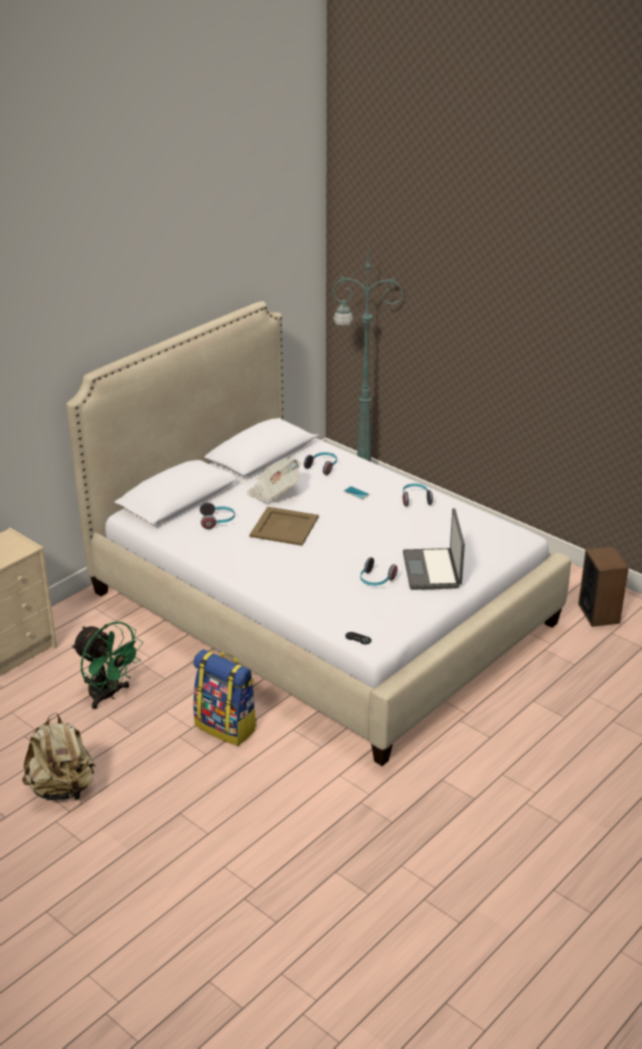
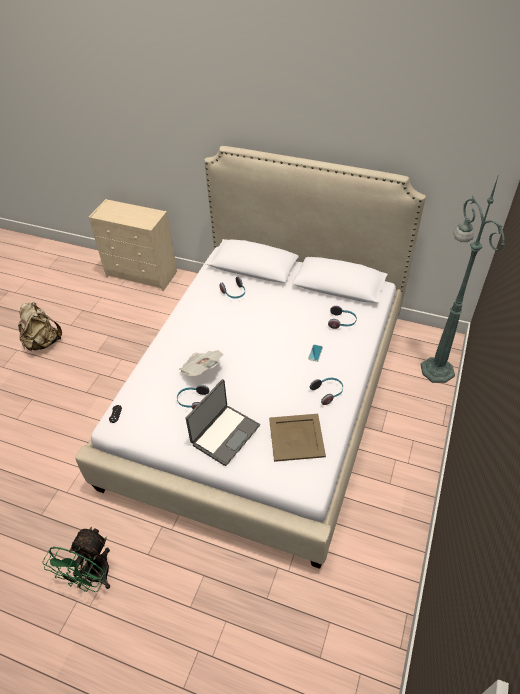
camera: 70 degrees right, 15 degrees up
green fan [72,622,143,709] -> green fan moved to [42,527,110,592]
backpack [193,649,257,746] -> none
newspaper [247,458,301,503] -> newspaper moved to [179,350,223,376]
beige tray [250,507,319,546] -> beige tray moved to [269,414,326,462]
laptop [403,508,465,590] -> laptop turned 150 degrees clockwise [186,379,260,466]
speaker [578,546,629,627] -> none

